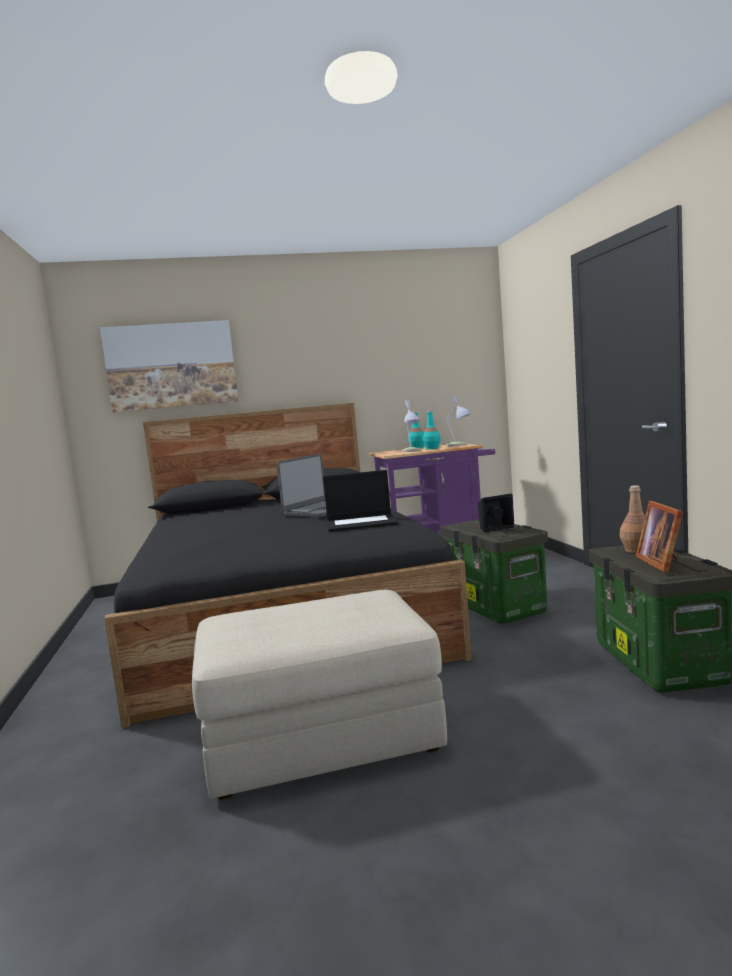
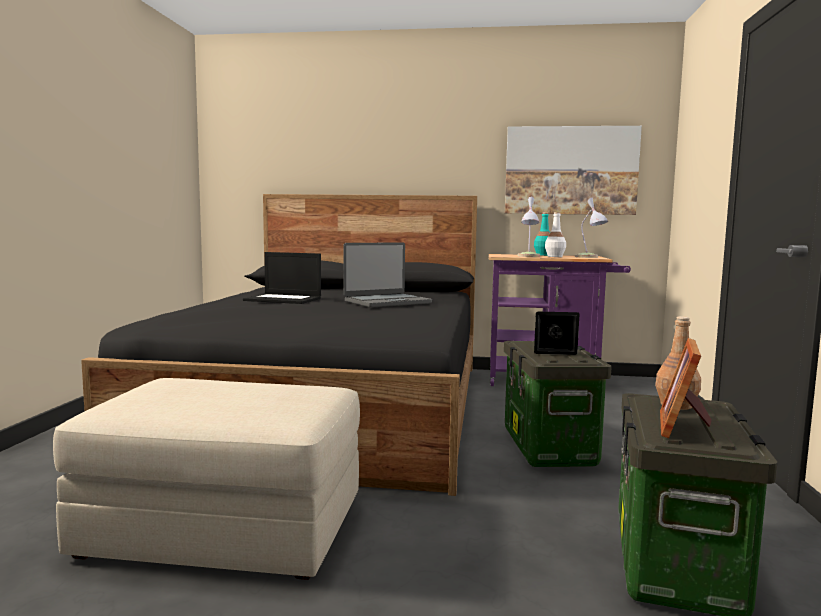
camera: 20 degrees right, 0 degrees up
picture [100,320,238,412] -> picture moved to [505,126,642,215]
laptop [323,470,398,532] -> laptop moved to [243,252,321,304]
turquoise bottle [423,410,441,449] -> white bottle [545,212,566,257]

